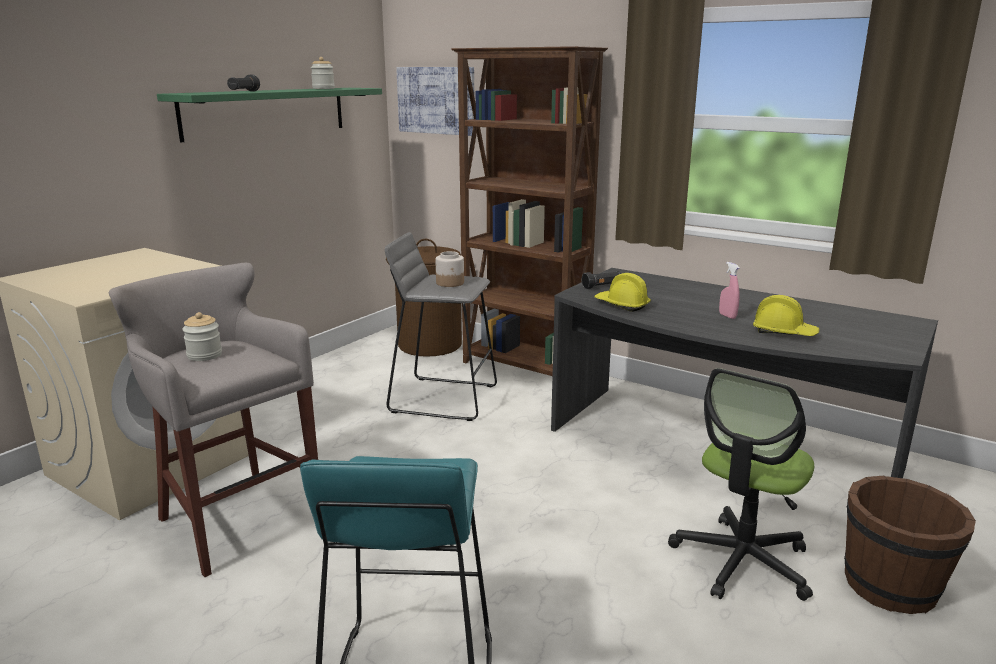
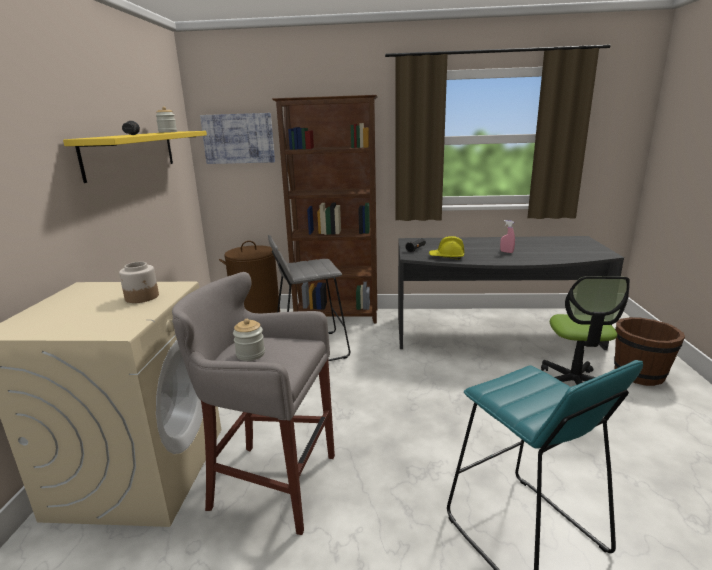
camera: 30 degrees left, 0 degrees up
green shelf [157,88,382,142] -> yellow shelf [63,131,207,183]
jar [435,251,464,287] -> jar moved to [119,262,159,303]
yellow hard hat [753,295,820,336] -> none

